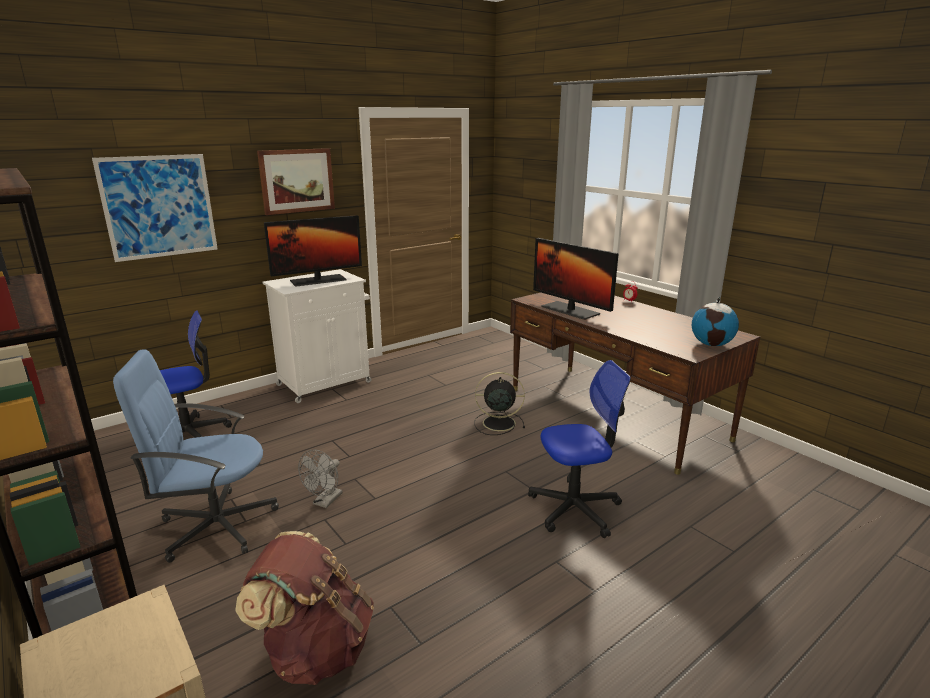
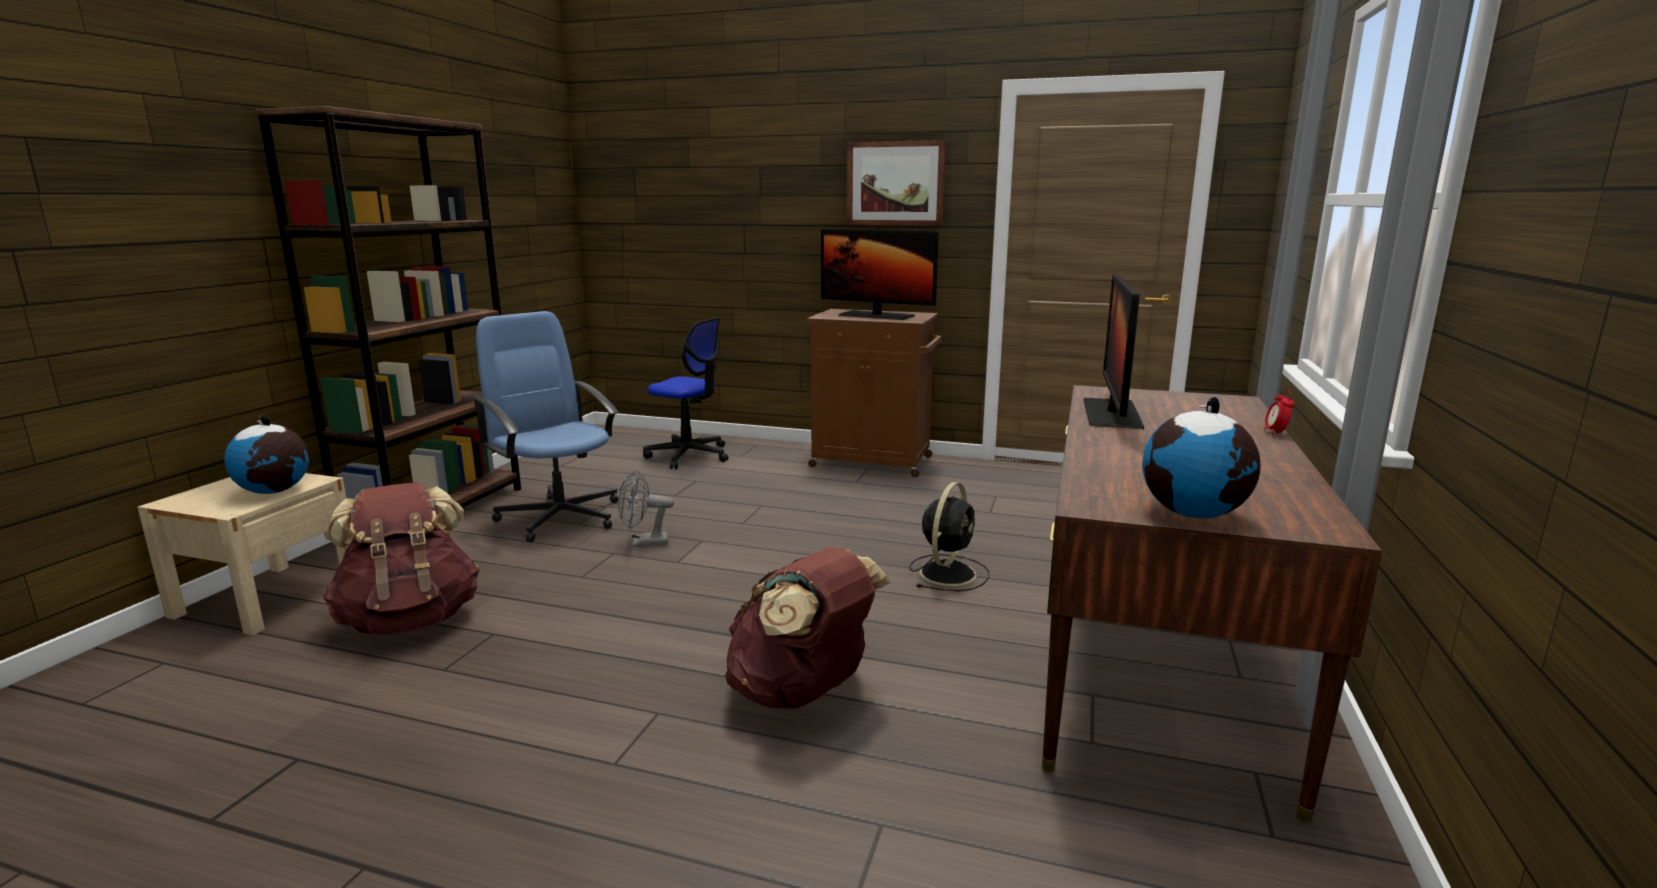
camera: 55 degrees right, 5 degrees down
picture [92,154,218,262] -> none
white cabinet [262,269,372,403] -> brown cabinet [807,309,942,477]
black fan [474,372,525,435] -> black fan turned 60 degrees clockwise [909,482,989,591]
office chair [528,360,631,538] -> brown backpack [725,547,891,709]
none -> globe [224,415,309,494]

